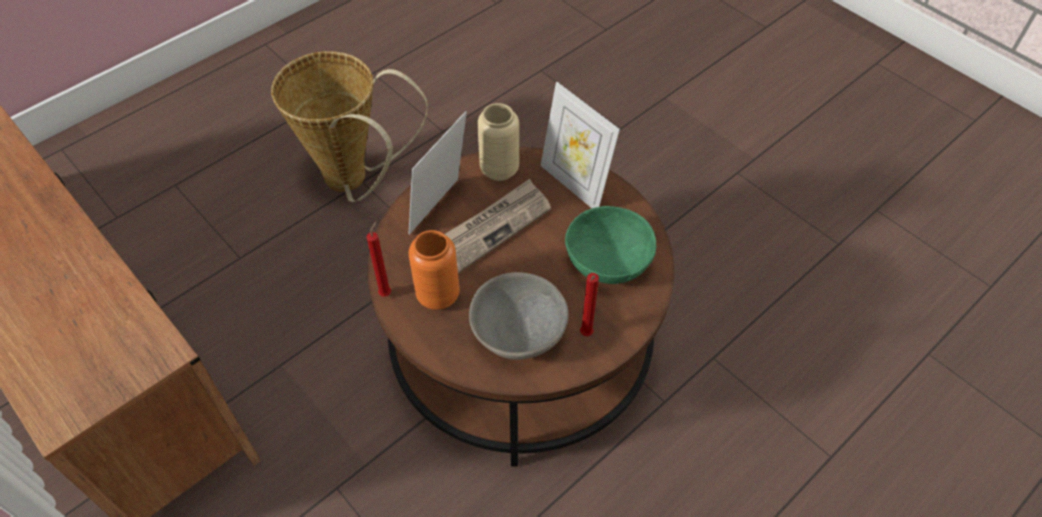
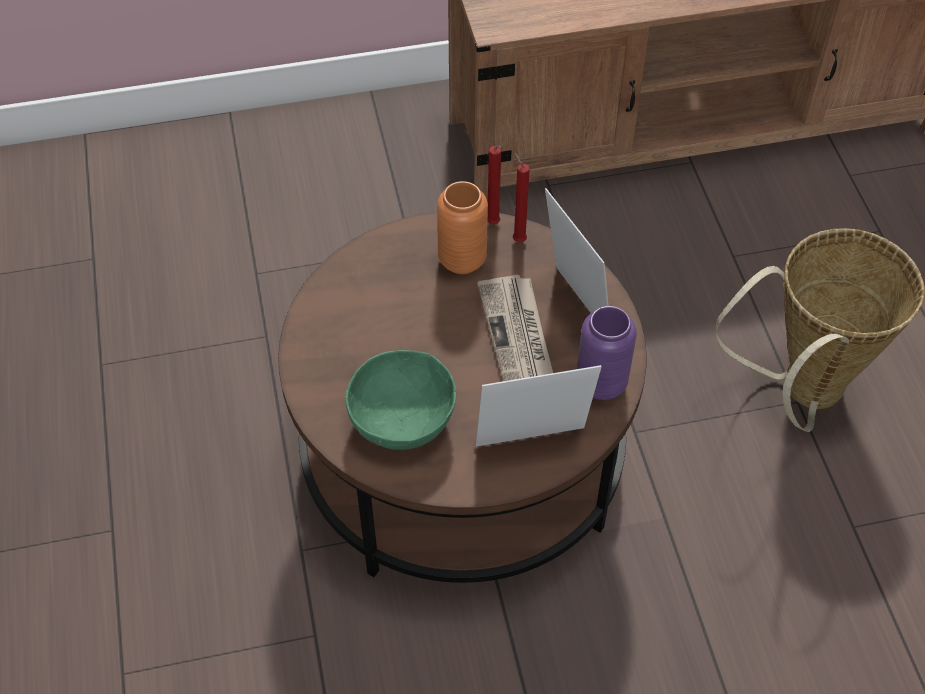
camera: 120 degrees right, 0 degrees up
grey bowl [469,272,569,360] -> none
beige vase [477,103,519,181] -> purple vase [577,306,637,400]
red candle [580,273,599,336] -> red candle moved to [513,152,530,242]

